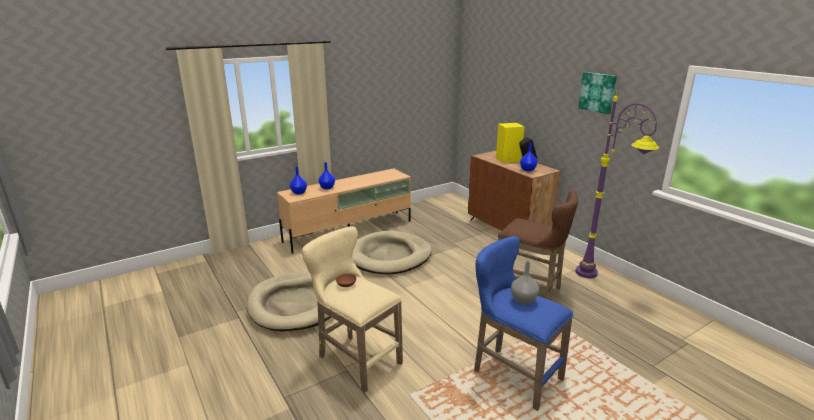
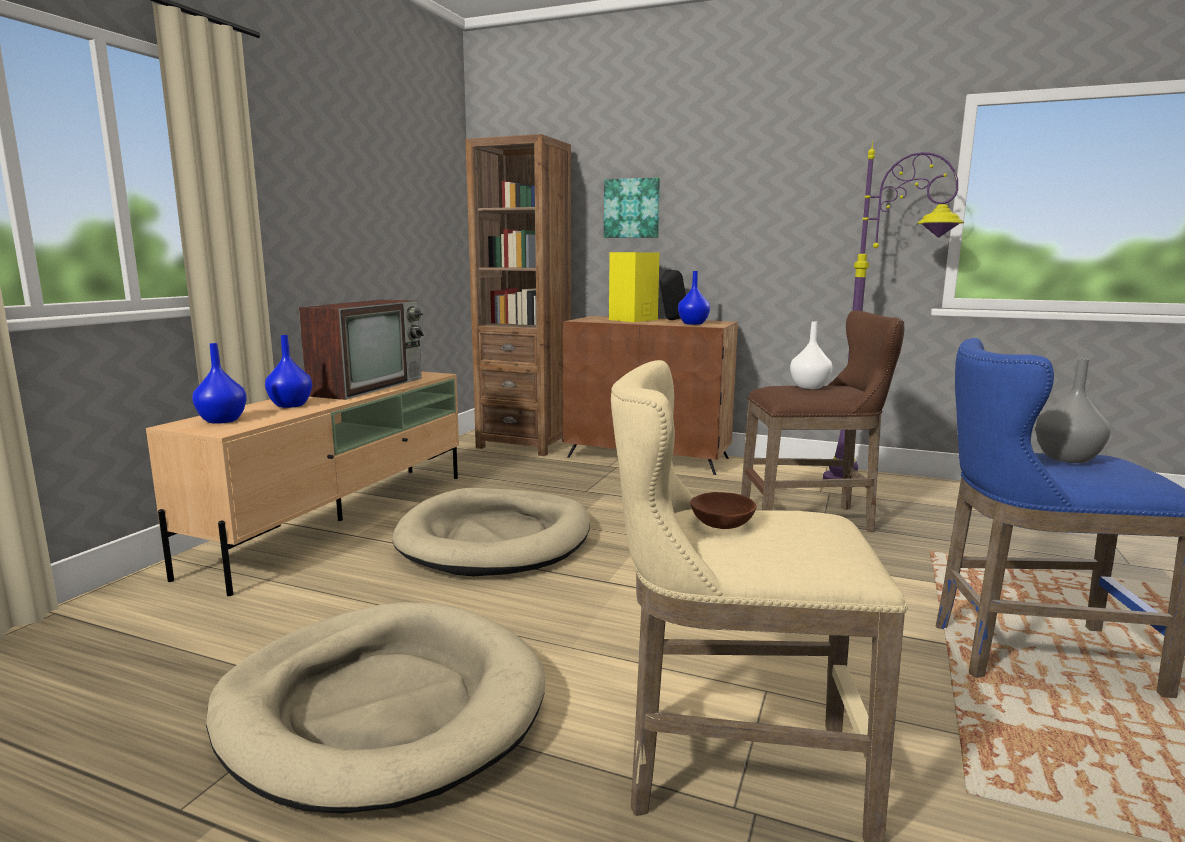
camera: 35 degrees left, 10 degrees down
picture [578,72,617,114] -> picture moved to [604,177,660,238]
none -> television [299,300,424,400]
none -> brown bookcase [466,134,571,456]
none -> white vase [790,321,832,389]

